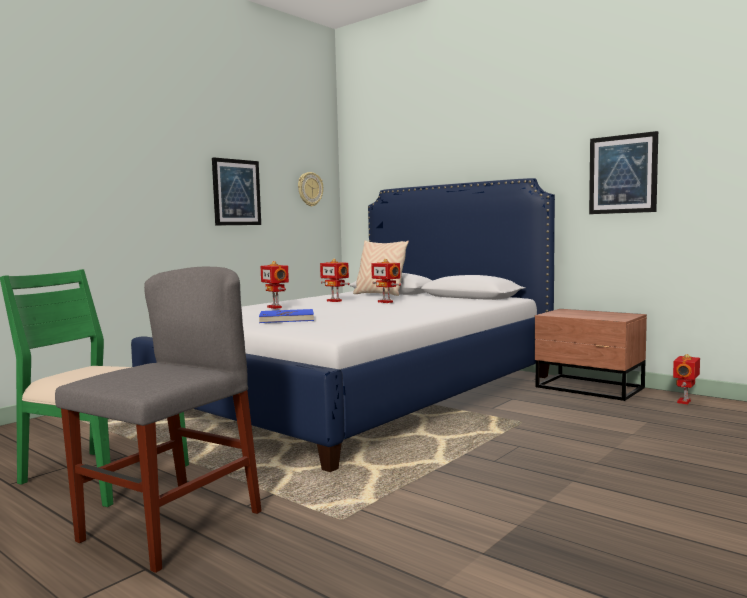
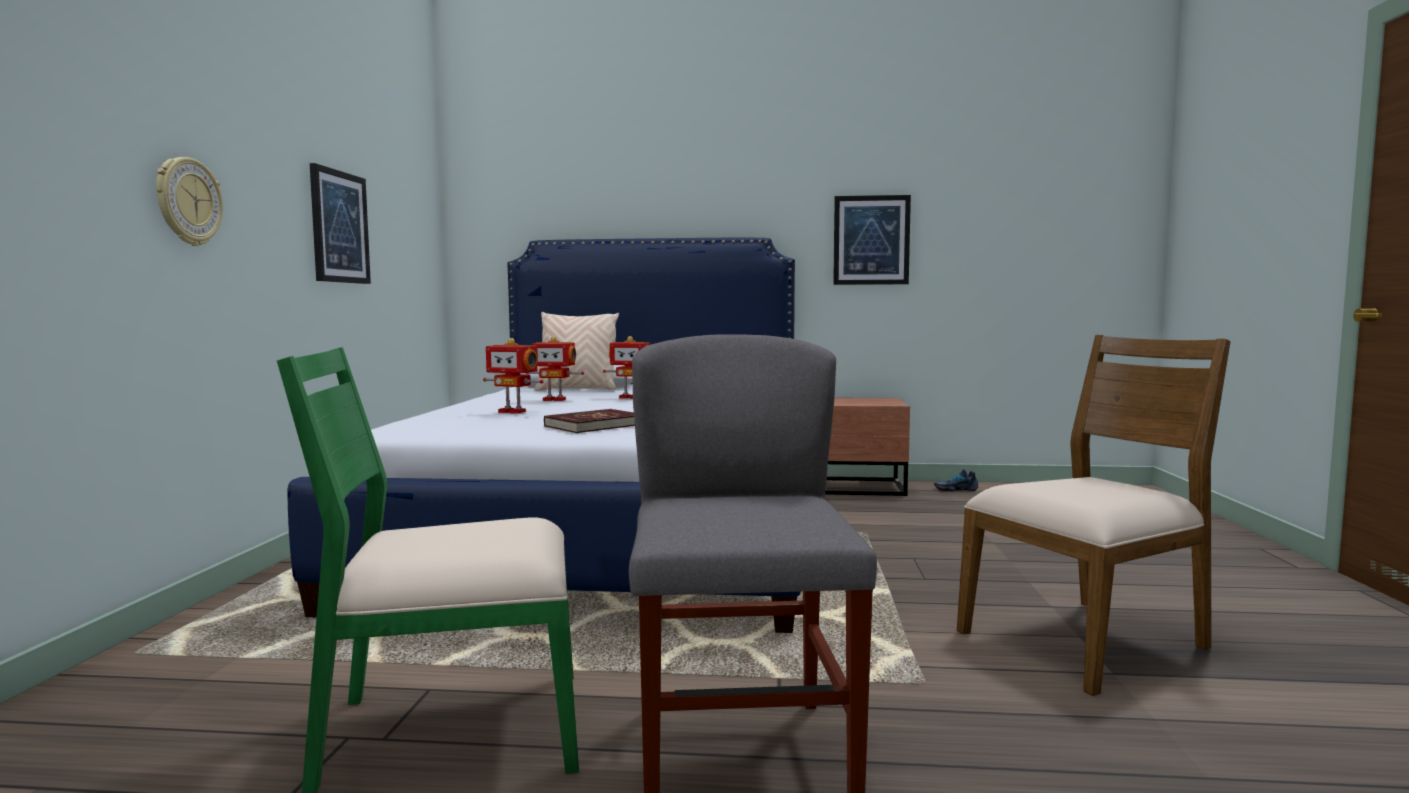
camera: 35 degrees left, 0 degrees up
blue book [259,309,314,323] -> red book [544,409,635,433]
wall clock [298,172,323,207] -> wall clock moved to [156,157,223,246]
toy robot [673,354,700,404] -> shoe [934,469,979,491]
none -> brown chair [957,335,1231,696]

